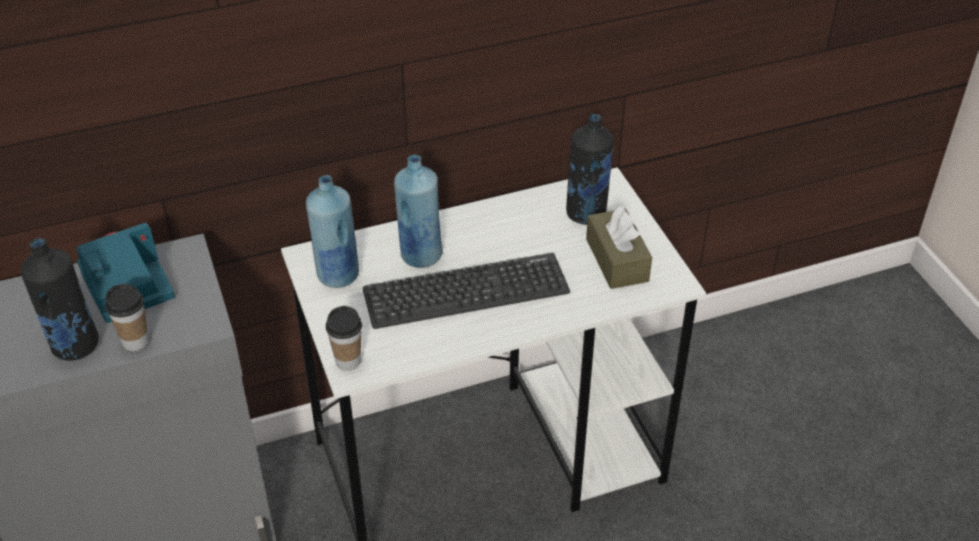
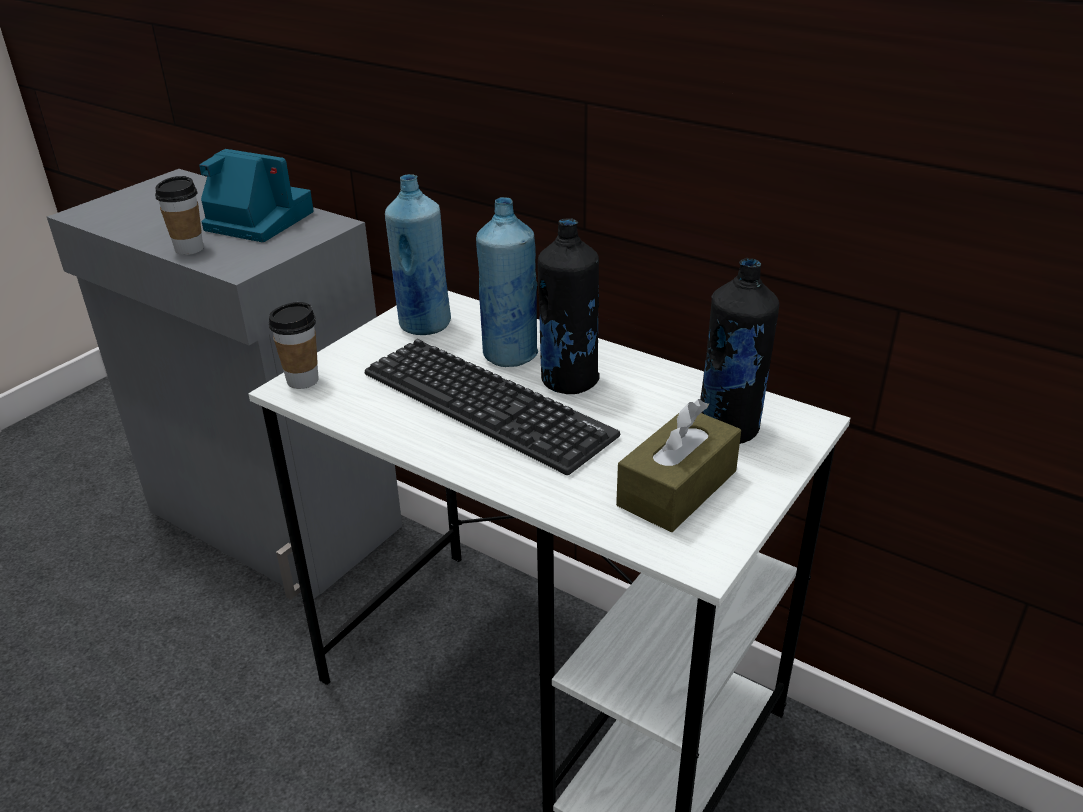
camera: 55 degrees right, 10 degrees down
black bottle [21,238,99,361] -> black bottle moved to [538,218,600,394]

